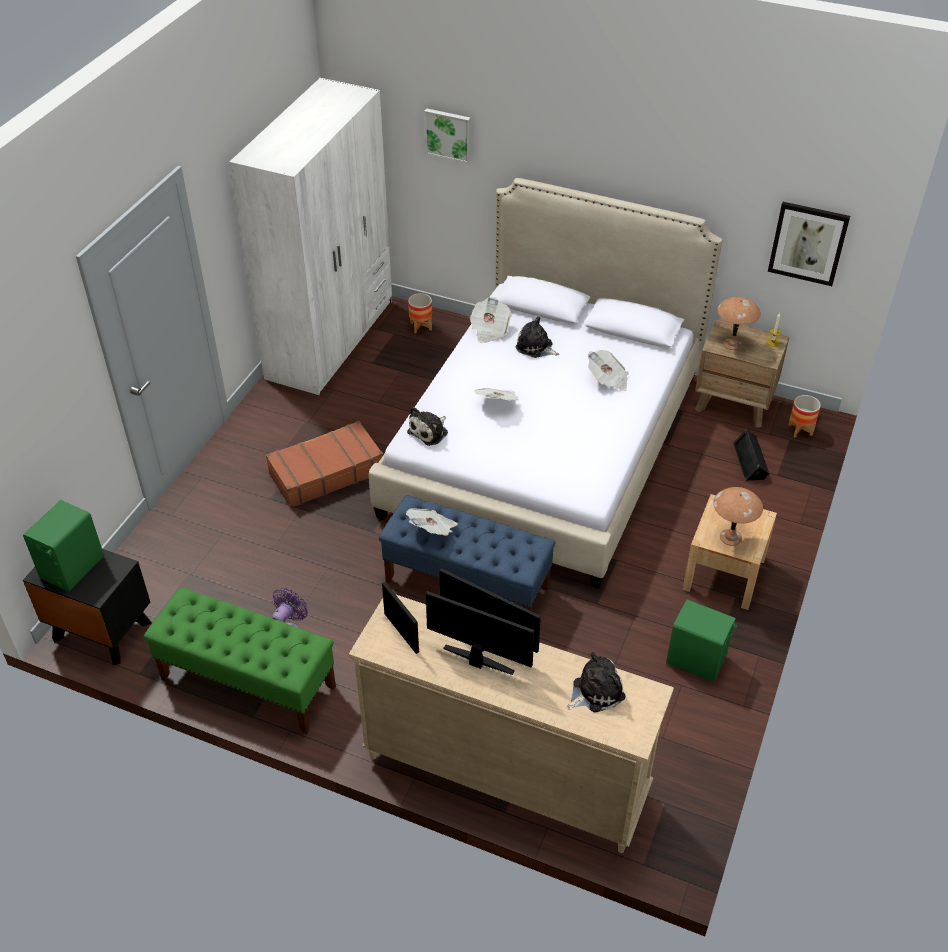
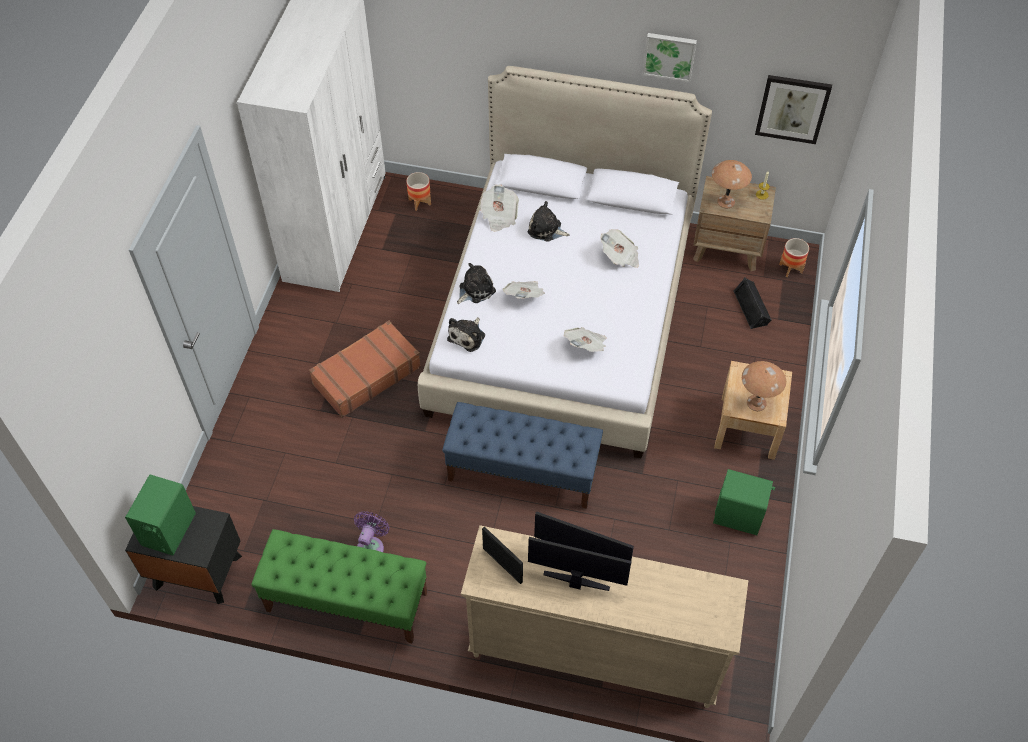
camera: 10 degrees left, 10 degrees up
newspaper [406,508,458,536] -> newspaper moved to [564,327,606,352]
picture [424,108,471,164] -> picture moved to [643,33,697,82]
plush toy [567,652,626,712] -> plush toy moved to [457,263,496,304]

